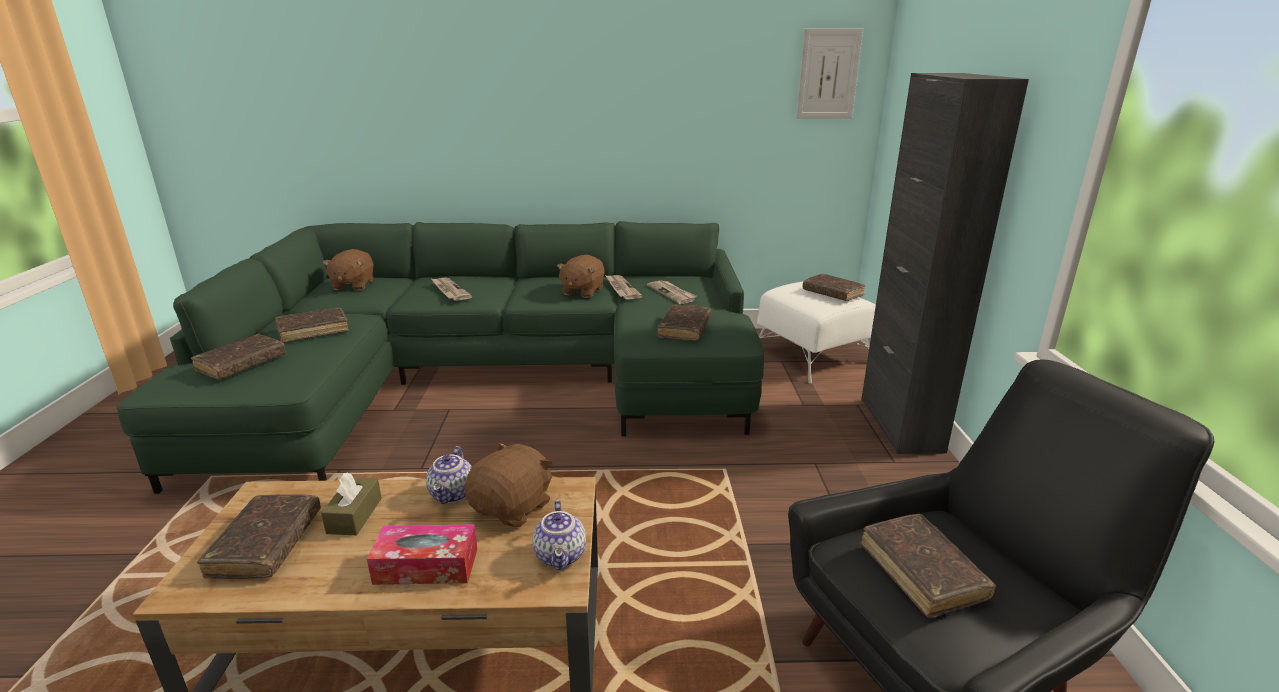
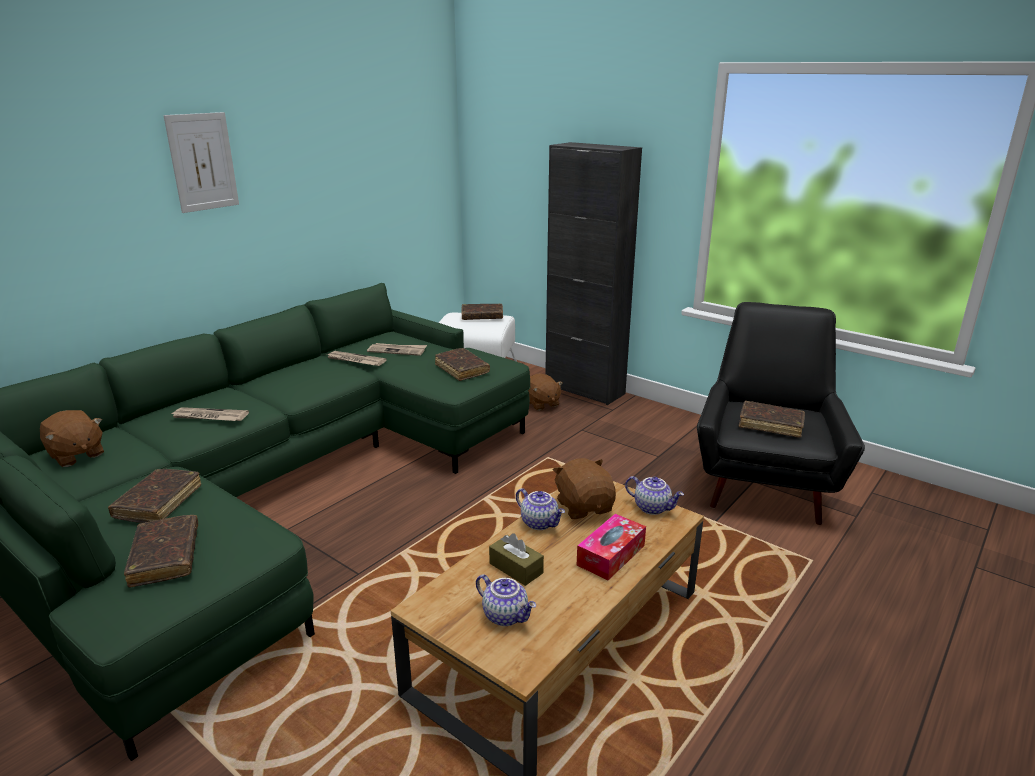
camera: 50 degrees left, 0 degrees up
brown book [197,494,321,579] -> teapot [476,574,536,626]
brown plush toy [557,255,605,298] -> brown plush toy moved to [528,374,563,411]
picture [796,28,863,119] -> picture moved to [163,112,239,213]

